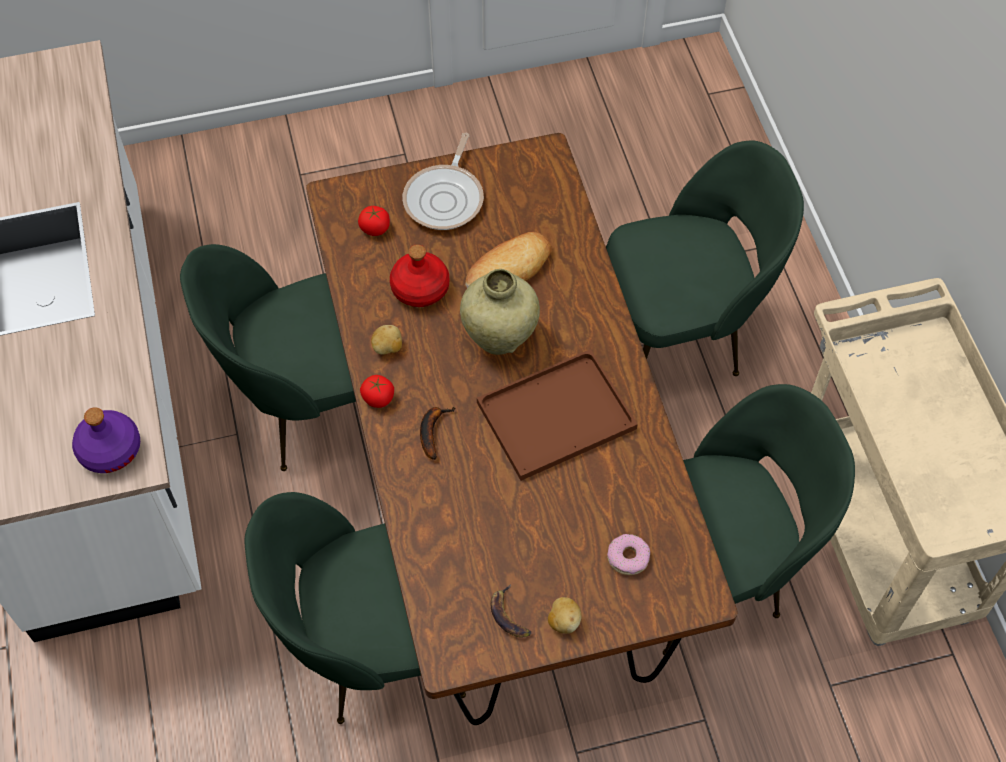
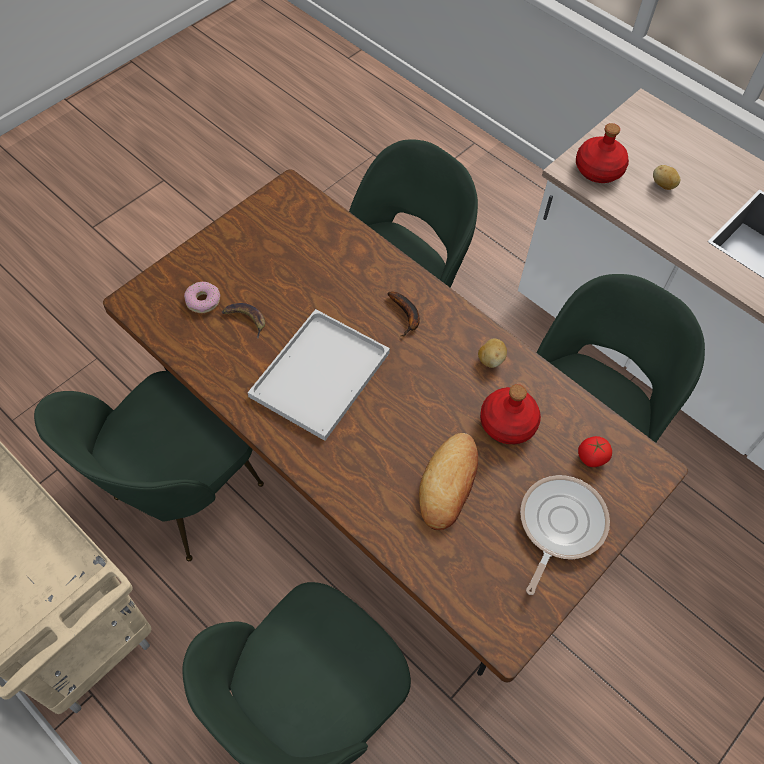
camera: 145 degrees right, 0 degrees up
purple bottle [72,407,140,473] -> red bottle [576,123,629,183]
tomato [360,375,394,408] -> none
frying pan [403,133,484,230] -> frying pan turned 45 degrees clockwise [520,475,610,595]
beige vase [460,269,540,355] -> none
brown tray [477,349,638,481] -> white tray [248,309,390,441]
banana [490,584,532,638] -> banana moved to [222,303,265,339]
potato [548,597,582,634] -> potato moved to [653,165,680,190]

